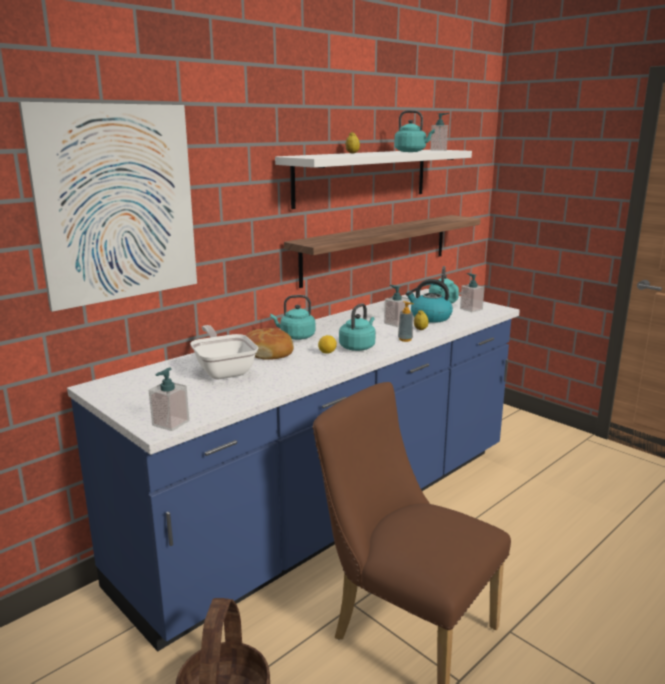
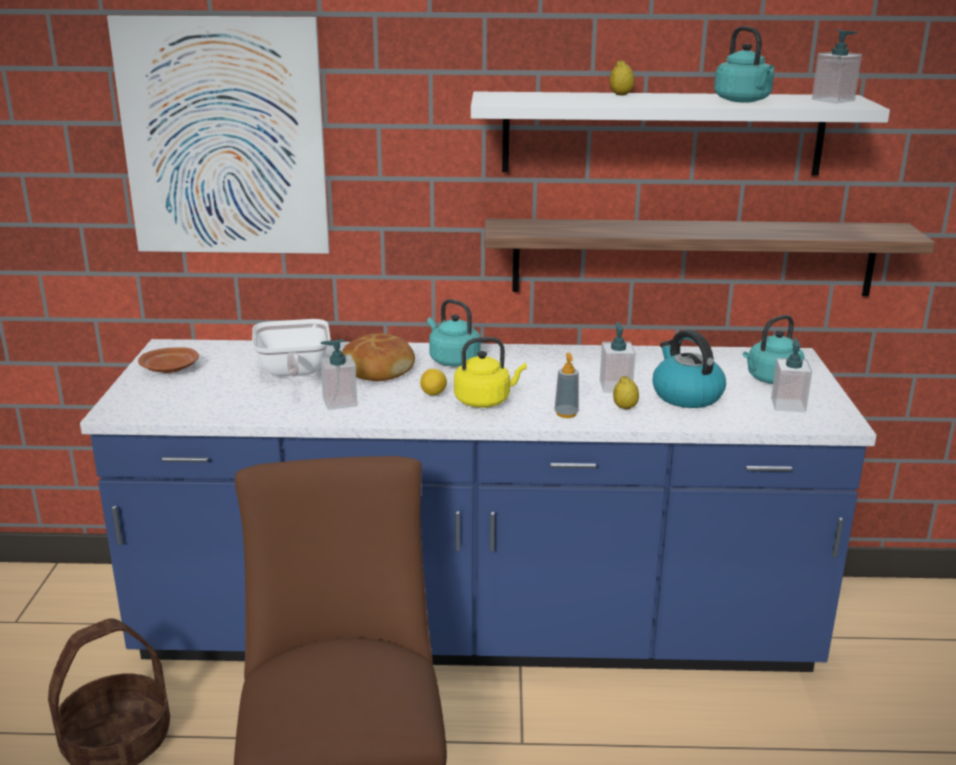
camera: 45 degrees right, 5 degrees up
soap dispenser [149,368,189,431] -> soap dispenser moved to [320,339,357,410]
frying pan [190,325,258,379] -> frying pan turned 150 degrees clockwise [252,319,331,377]
turquoise kettle [339,303,376,351] -> yellow kettle [454,337,527,408]
none -> brown plate [138,347,199,373]

